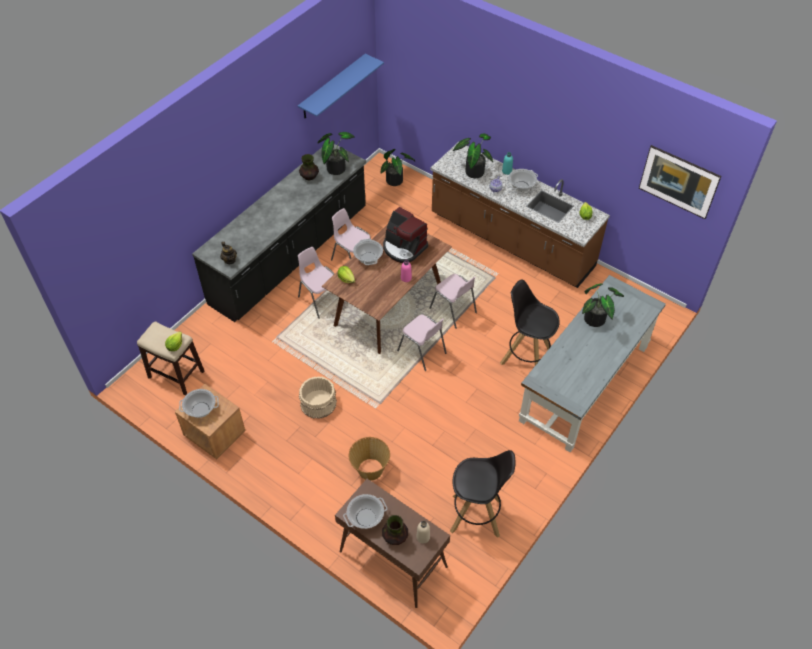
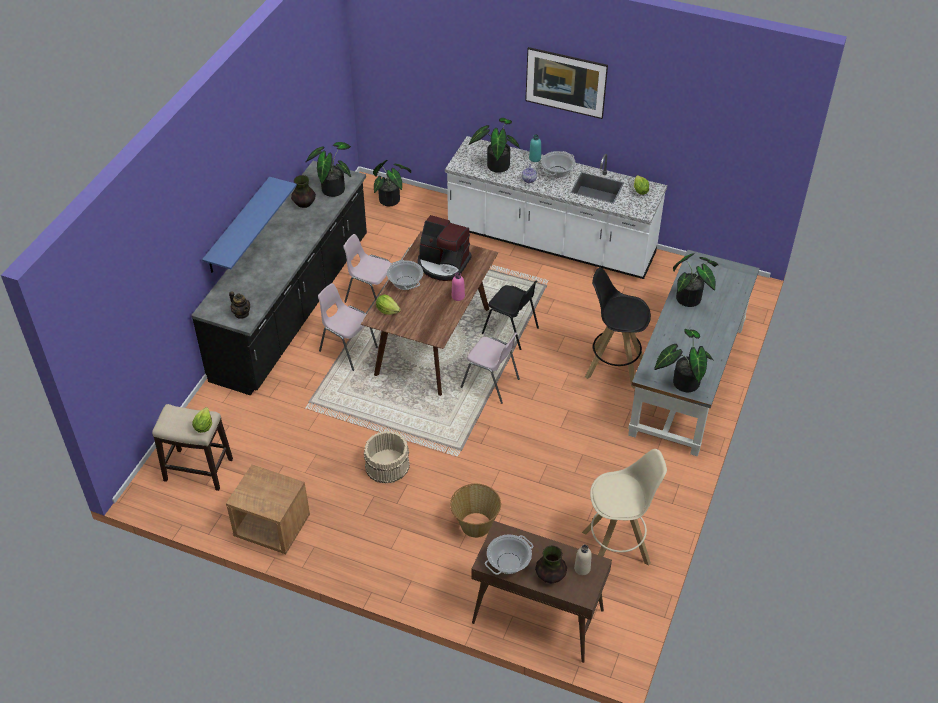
camera: 15 degrees left, 5 degrees down
cooking pot [179,389,219,418] -> none
blue shelf [298,54,384,118] -> blue shelf moved to [202,177,297,273]
pink chair [429,274,477,329] -> black chair [482,281,539,350]
brown counter [431,142,610,288] -> white counter [445,136,667,279]
black stool [450,450,516,538] -> beige stool [582,449,667,565]
picture [639,145,721,219] -> picture moved to [525,47,608,119]
none -> potted plant [654,329,714,392]

